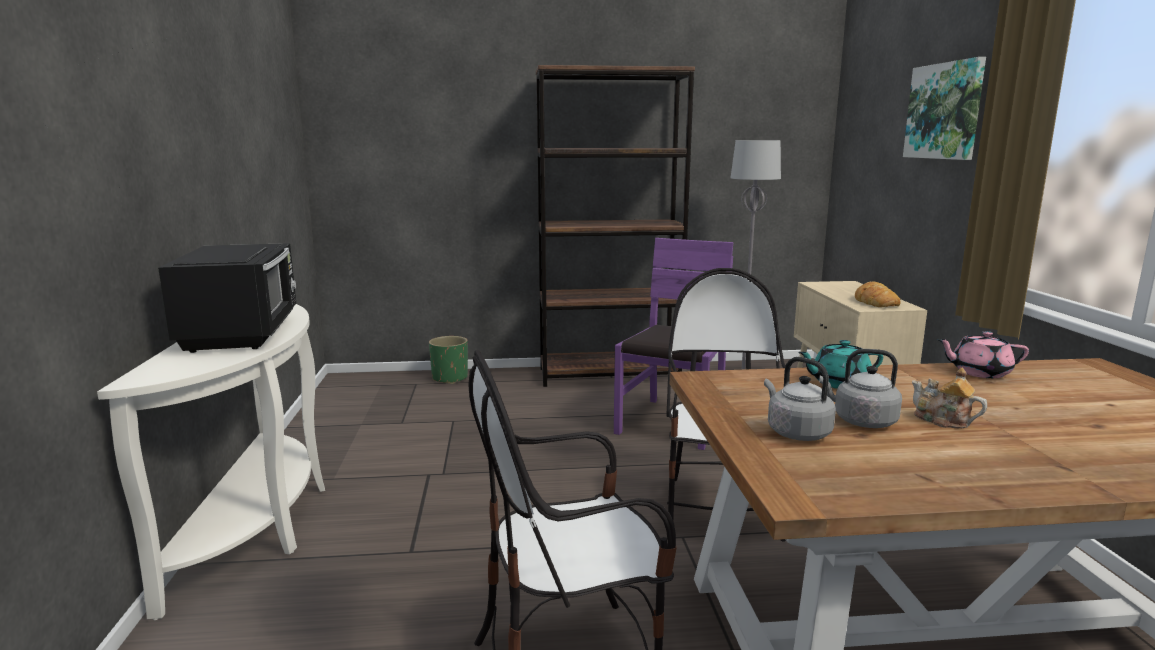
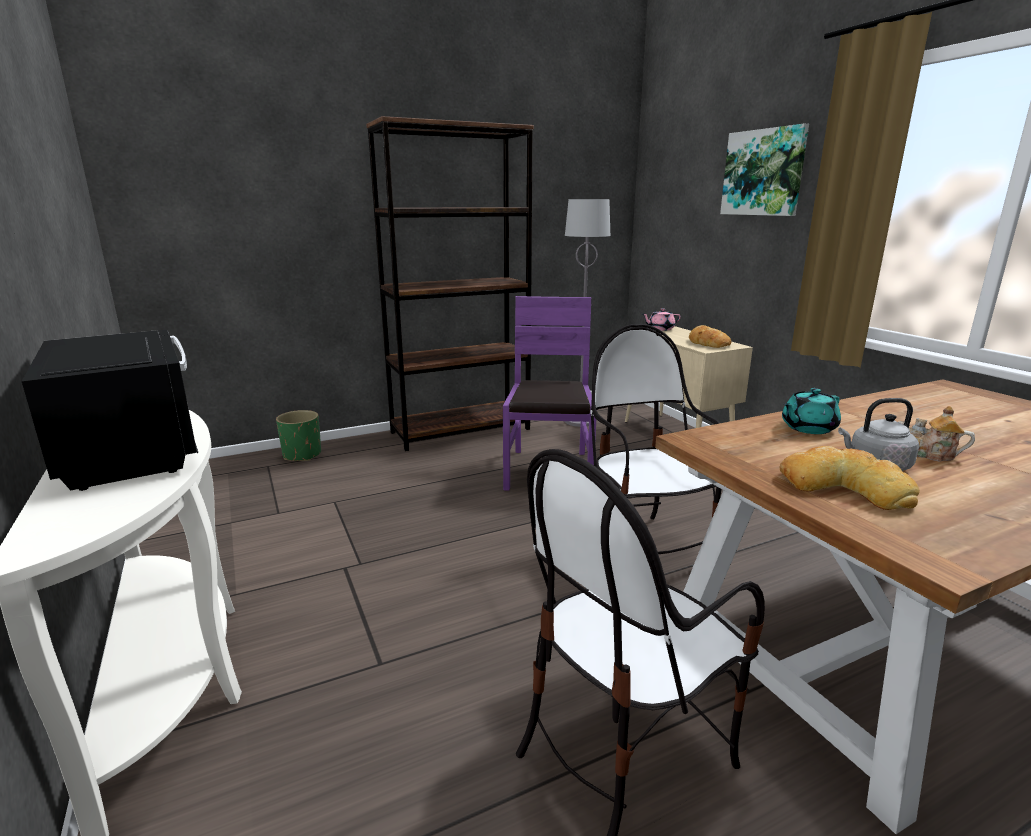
camera: 20 degrees left, 5 degrees up
grey kettle [764,357,836,441] -> bread [780,446,920,510]
pink teapot [937,331,1029,378] -> pink teapot moved to [643,308,681,331]

